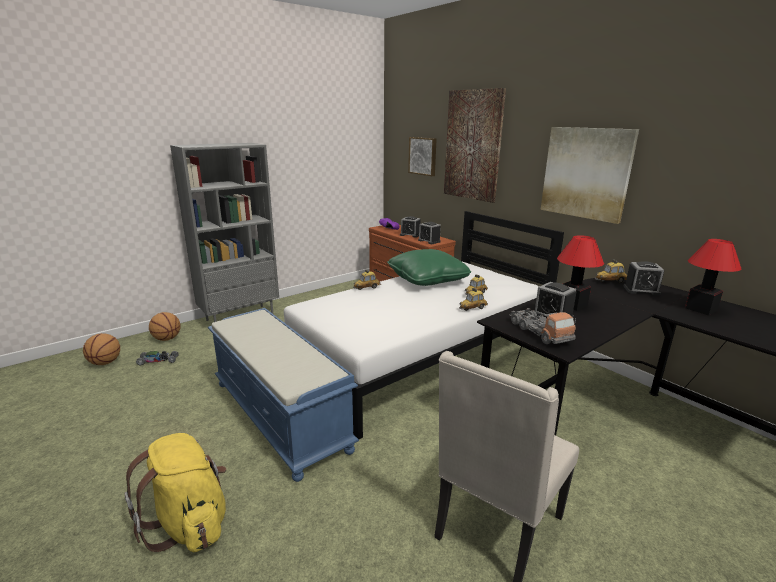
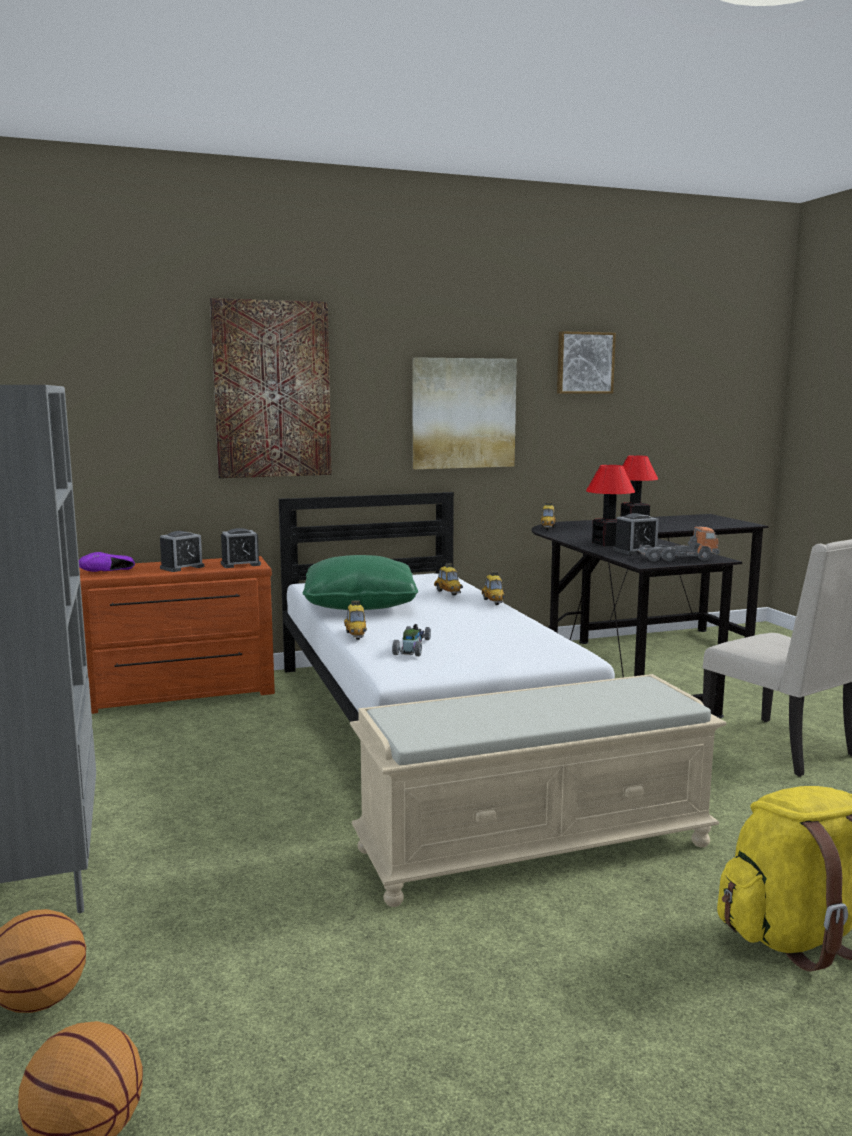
camera: 70 degrees left, 10 degrees down
toy car [136,351,179,365] -> toy car moved to [392,624,431,656]
blue bench [208,308,359,482] -> beige bench [350,674,727,907]
picture [408,137,437,176] -> picture moved to [557,331,616,394]
alarm clock [623,261,664,295] -> none

